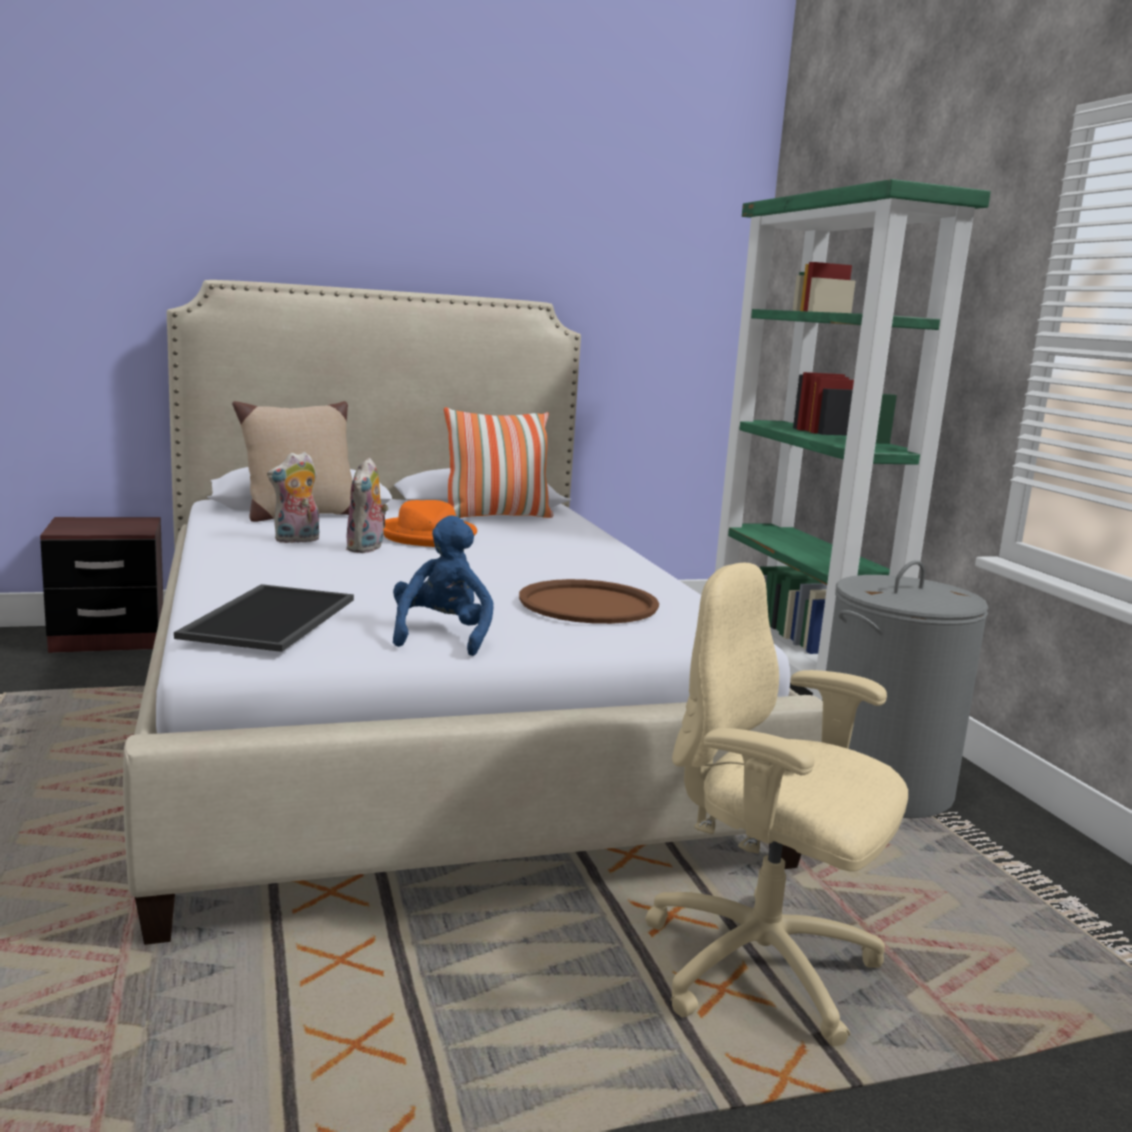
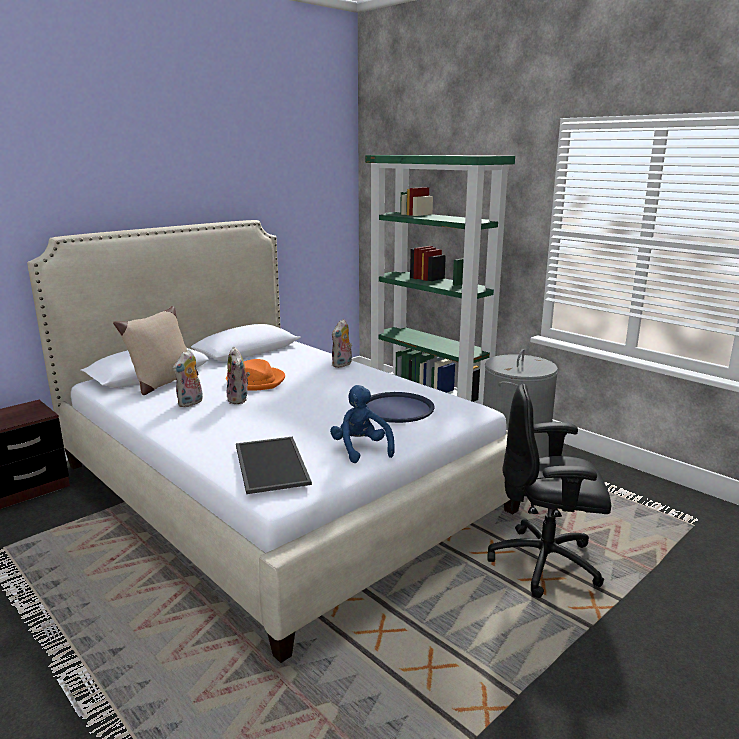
camera: 25 degrees left, 5 degrees up
pillow [444,407,553,518] -> none
brown tray [519,579,659,624] -> blue tray [366,392,435,423]
beige office chair [645,563,908,1046] -> black office chair [487,384,612,598]
none -> plush toy [332,319,352,368]

